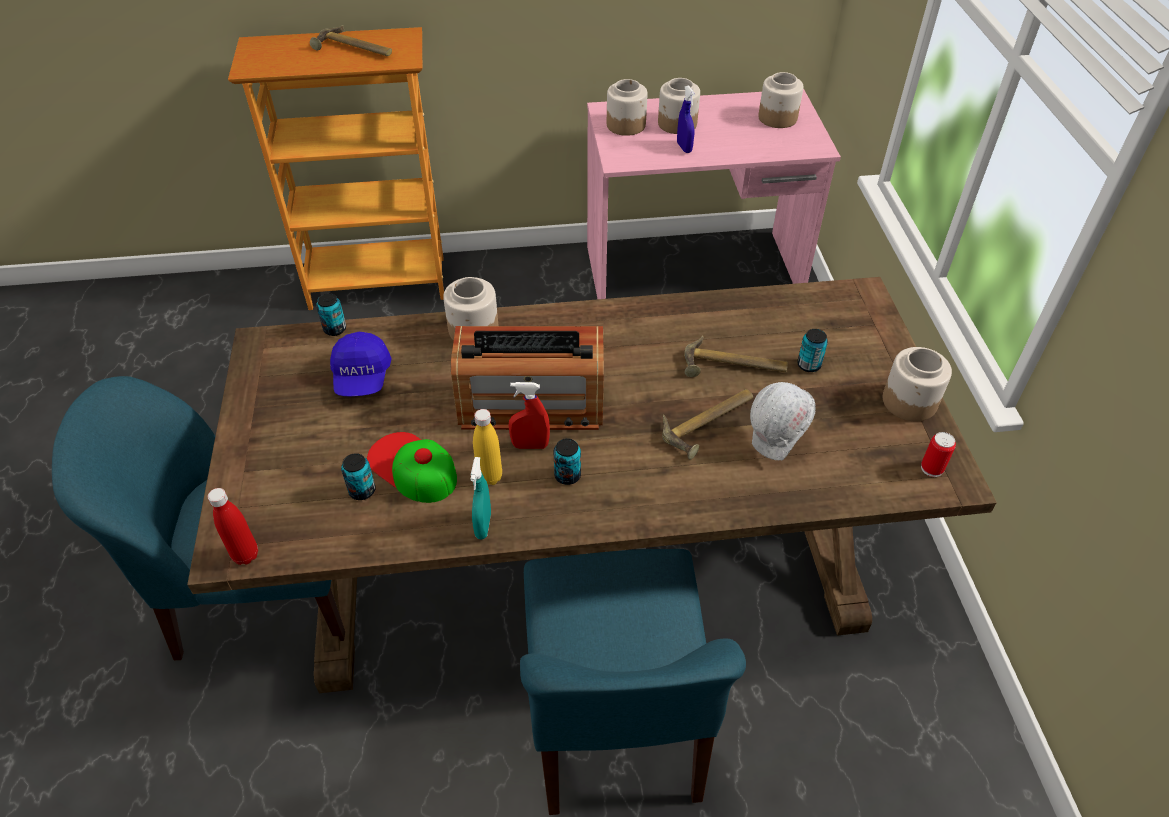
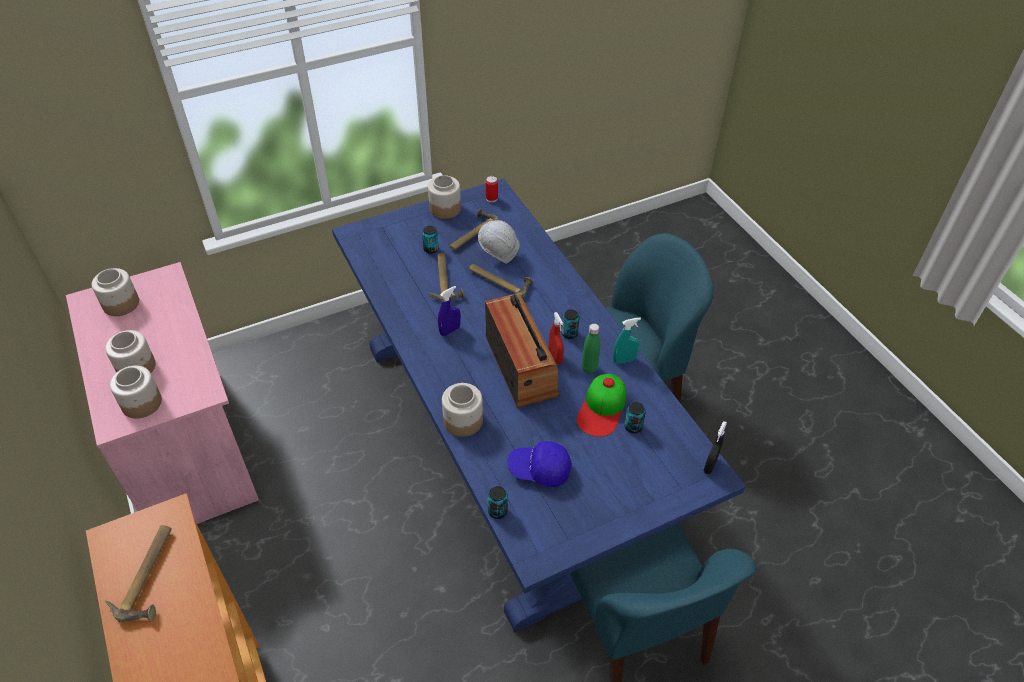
camera: 110 degrees left, 0 degrees up
brown dining table [187,277,997,693] -> blue dining table [332,178,746,632]
red bottle [208,488,258,565] -> black spray bottle [704,421,727,474]
blue cap [330,331,392,396] -> blue cap turned 150 degrees counterclockwise [508,441,572,487]
yellow bottle [473,409,502,485] -> green bottle [582,324,600,374]
blue spray bottle [677,85,695,153] -> blue spray bottle moved to [438,286,461,336]
none -> hammer [450,209,498,250]

